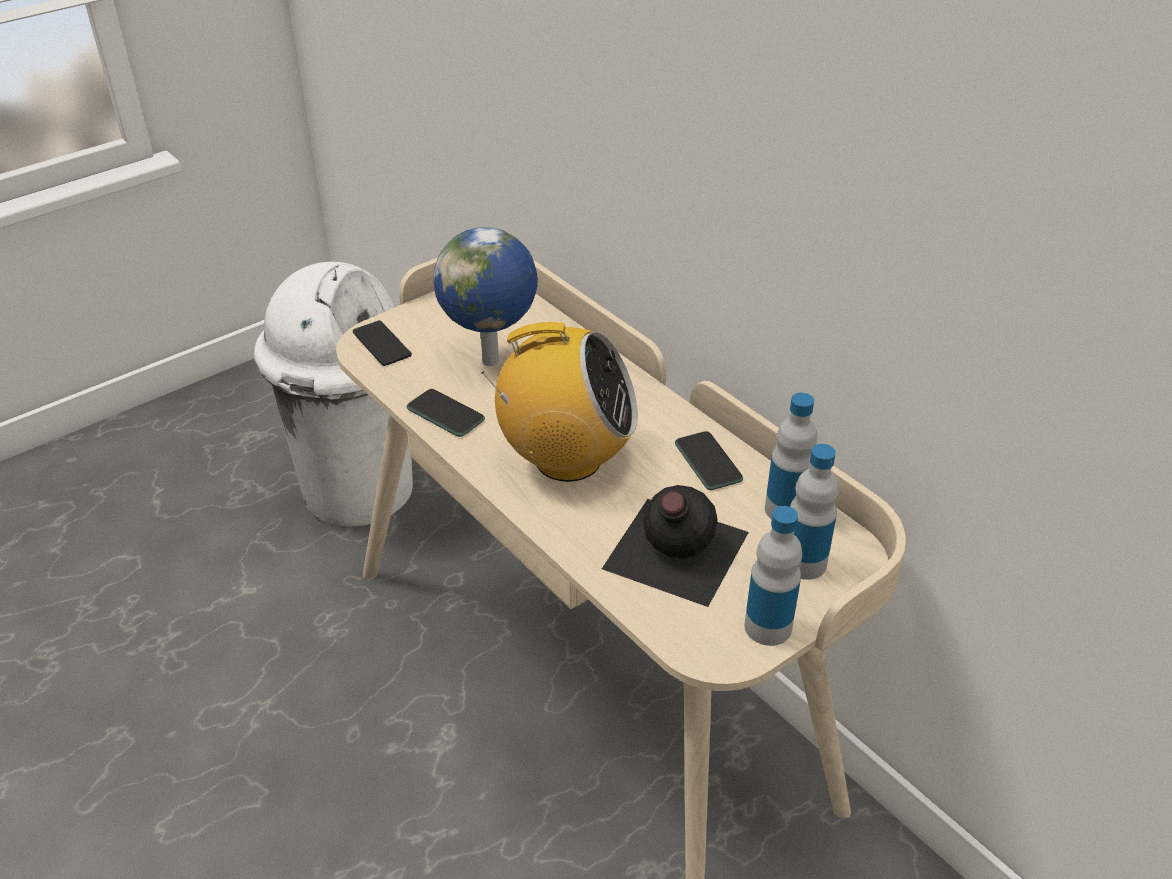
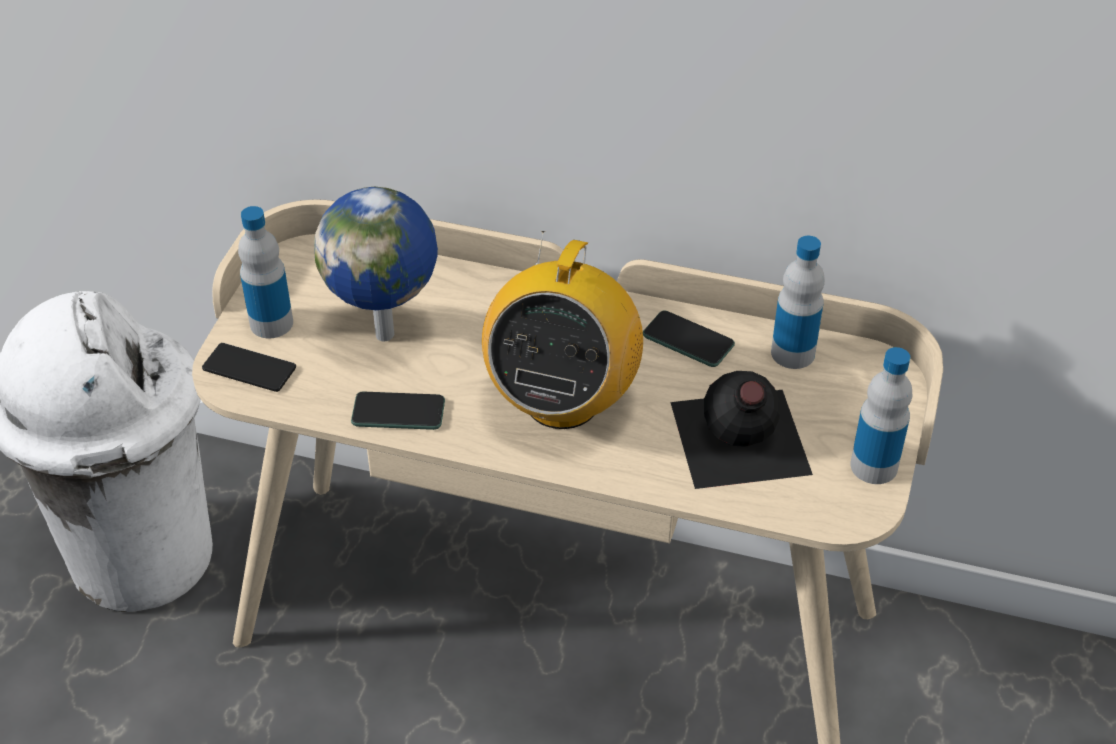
camera: 35 degrees left, 5 degrees up
radio [481,322,638,482] -> radio turned 135 degrees clockwise [482,231,643,429]
bottle [790,444,839,580] -> bottle moved to [238,206,293,338]

